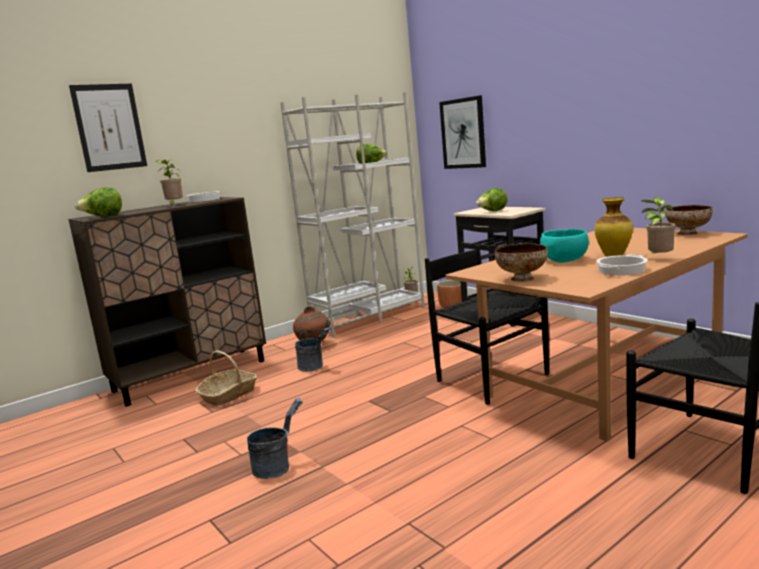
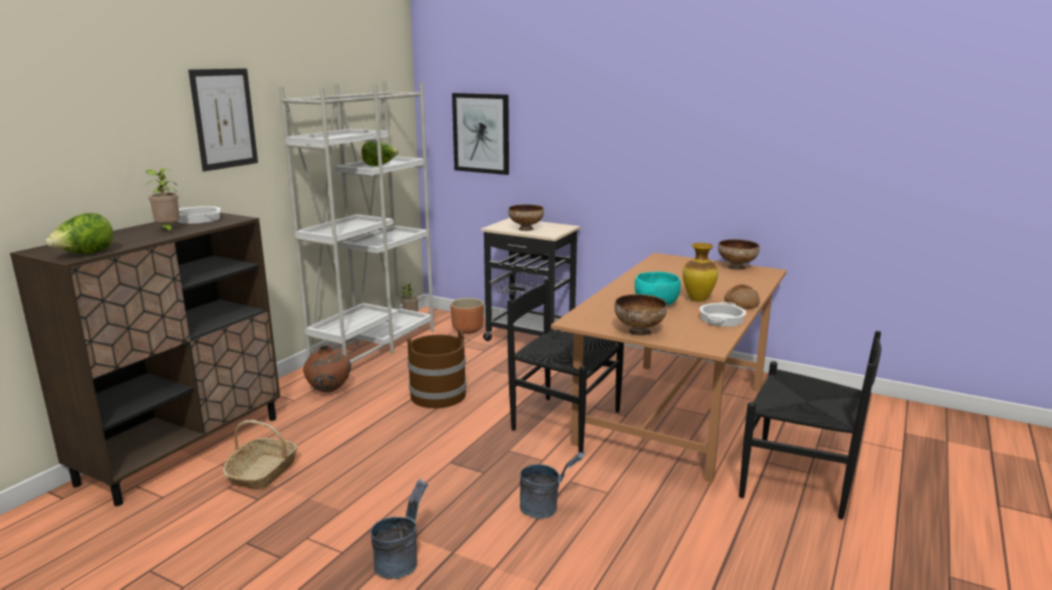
camera: 25 degrees left, 5 degrees up
picture [69,84,147,172] -> picture moved to [188,68,258,172]
grey bucket [295,327,331,372] -> grey bucket moved to [520,452,585,519]
lettuce [476,188,507,211] -> bowl [508,204,544,231]
potted plant [642,197,676,257] -> bread [724,284,760,309]
none -> brown bucket [407,330,466,408]

